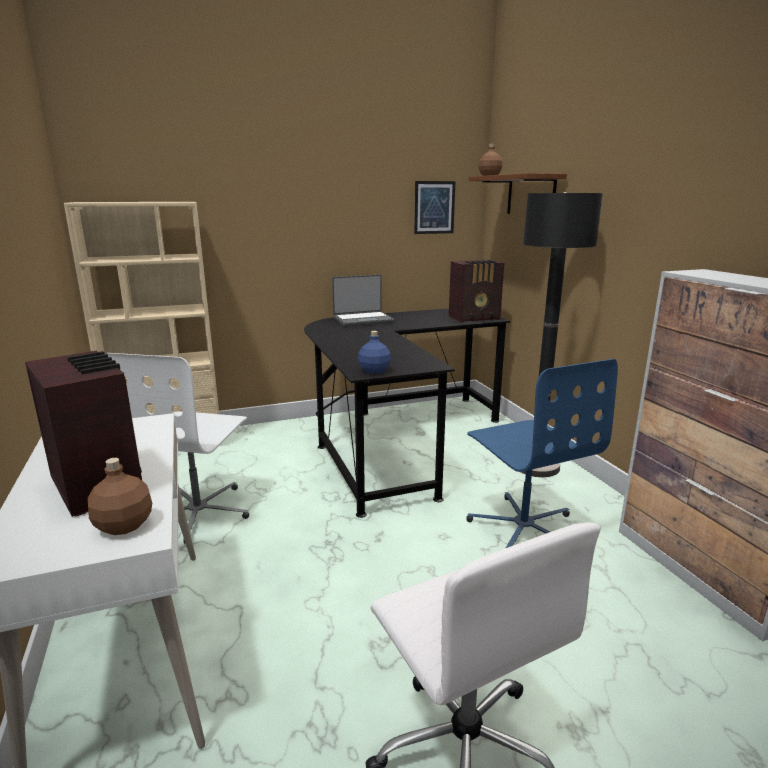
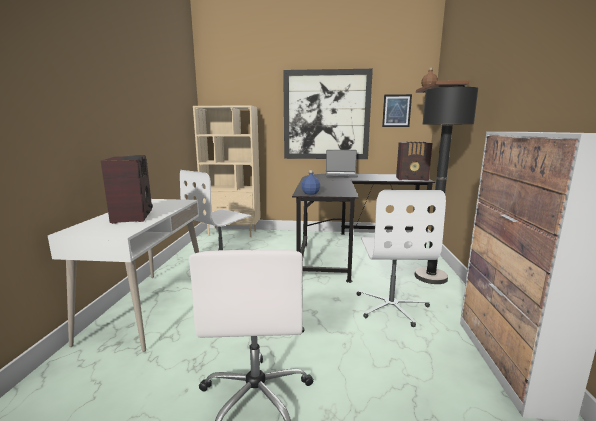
camera: 25 degrees right, 5 degrees down
brown bottle [88,458,152,535] -> none
blue office chair [466,359,618,548] -> white office chair [357,190,446,327]
none -> picture [283,69,373,159]

